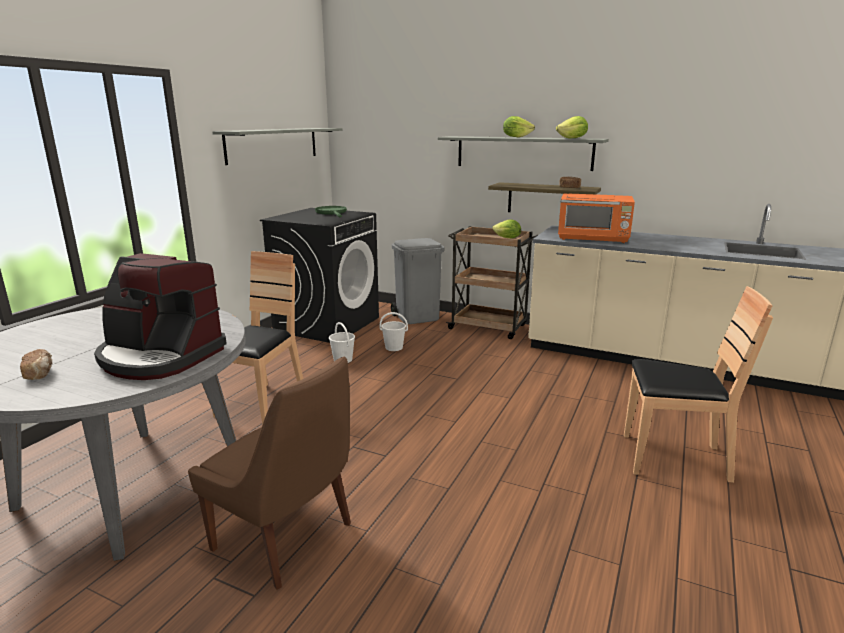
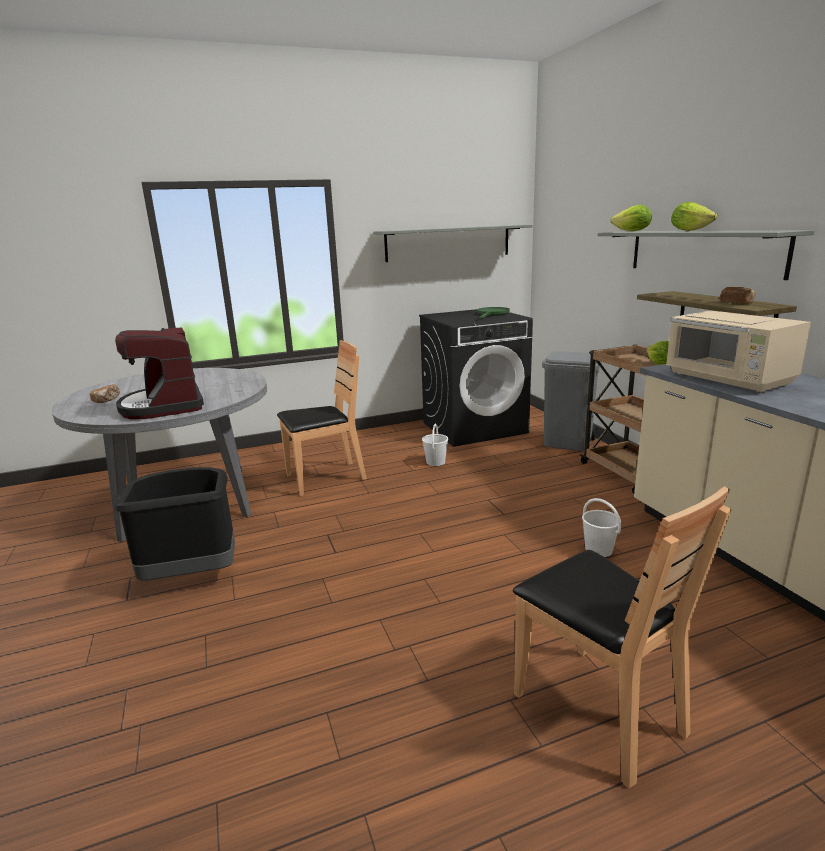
camera: 45 degrees right, 0 degrees up
brown chair [188,356,351,590] -> black trash can [115,467,235,581]
white bucket [380,312,408,351] -> white bucket moved to [582,498,621,557]
lettuce [556,116,588,139] -> lettuce moved to [611,205,652,231]
orange microwave [558,194,635,243] -> beige microwave [666,310,811,393]

